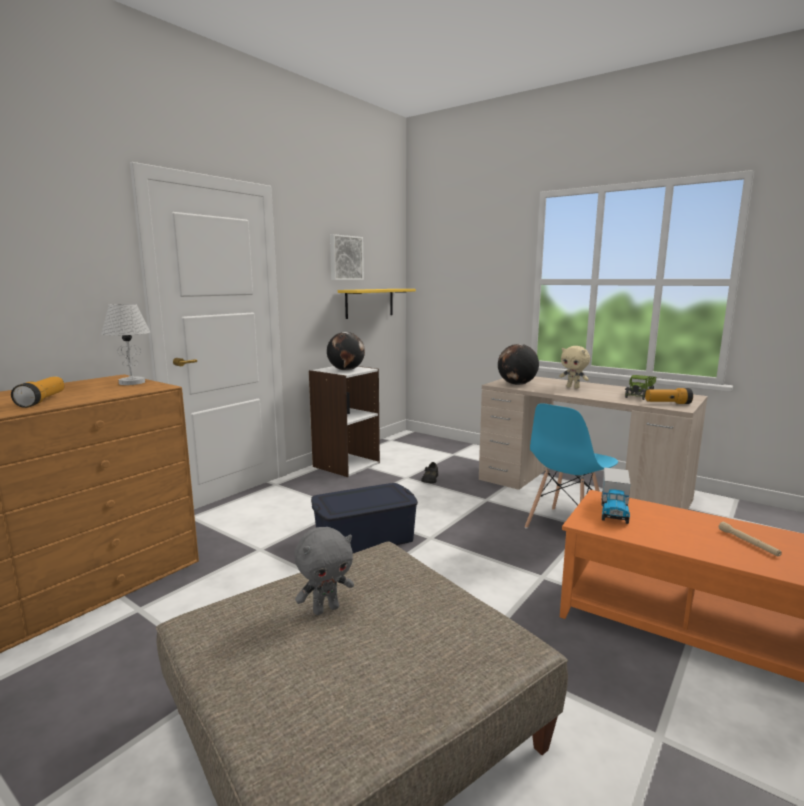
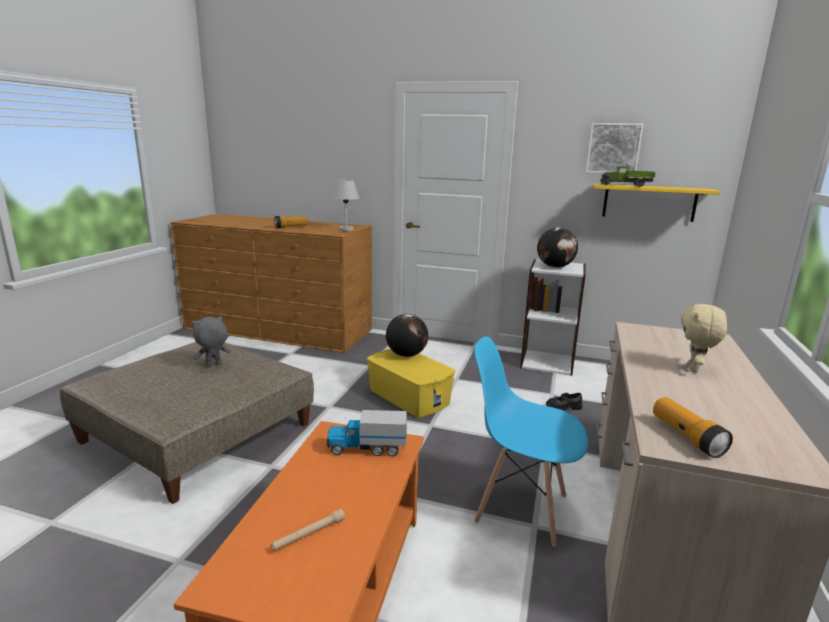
camera: 70 degrees right, 5 degrees up
grey plush toy [294,527,354,615] -> grey plush toy turned 105 degrees clockwise [192,316,231,367]
blue storage box [311,483,418,553] -> yellow storage box [367,349,455,418]
globe [498,344,539,385] -> globe moved to [386,314,428,357]
toy truck [625,375,656,400] -> toy truck moved to [601,166,656,187]

